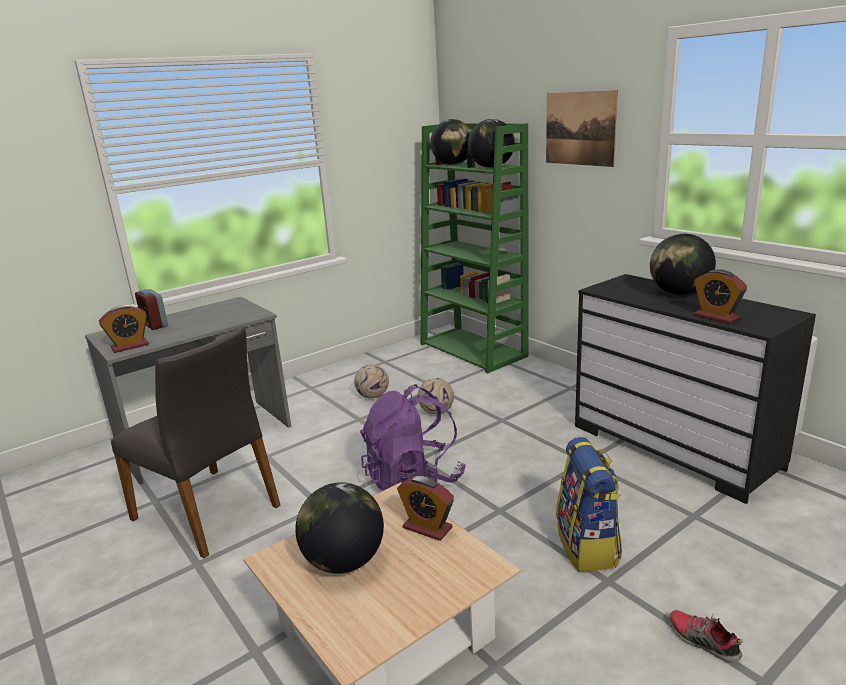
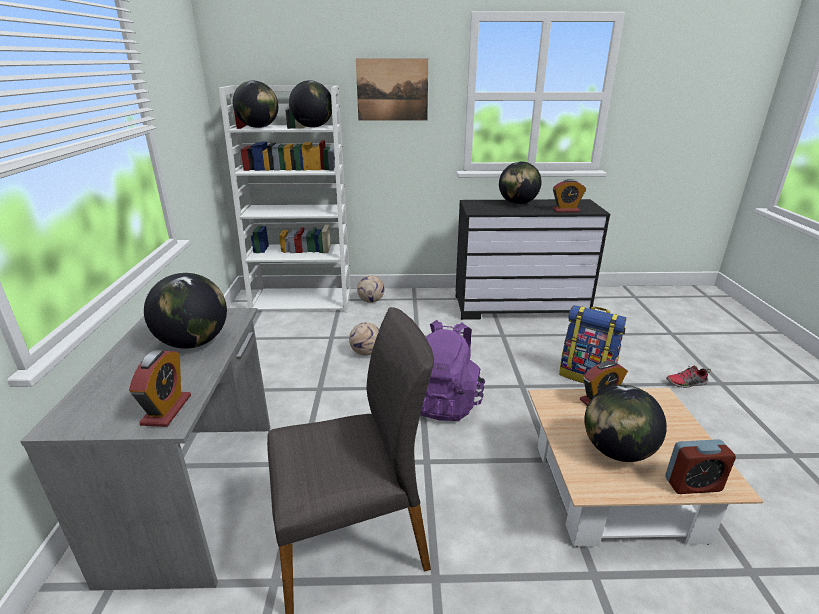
camera: 55 degrees left, 5 degrees up
alarm clock [135,289,168,330] -> alarm clock moved to [665,439,736,494]
football [354,364,389,398] -> football moved to [357,275,384,303]
green bookcase [421,123,528,373] -> white bookcase [219,85,351,312]
none -> globe [144,273,227,349]

